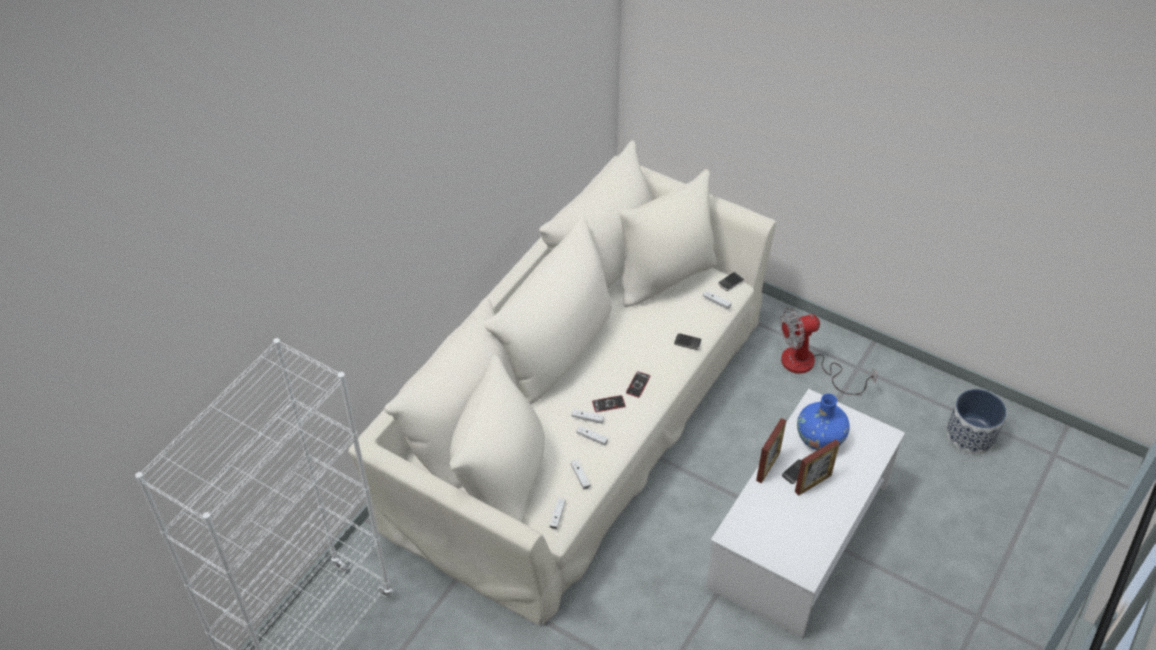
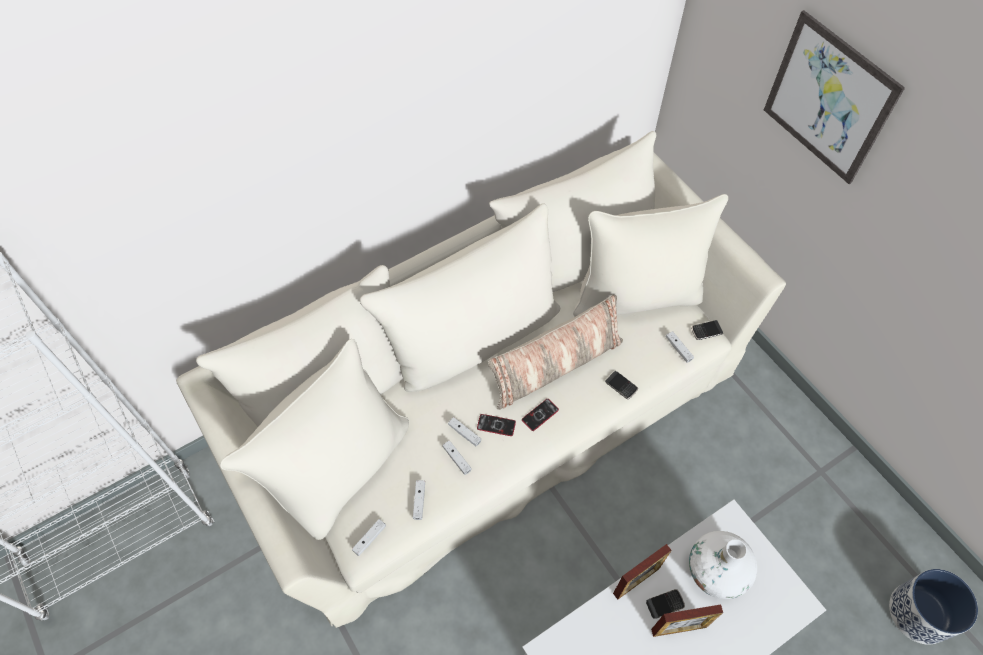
camera: 25 degrees right, 10 degrees up
fan [780,308,877,395] -> none
blue vase [797,394,850,450] -> white vase [689,531,757,599]
none -> pillow [488,295,623,410]
none -> picture [764,10,905,184]

